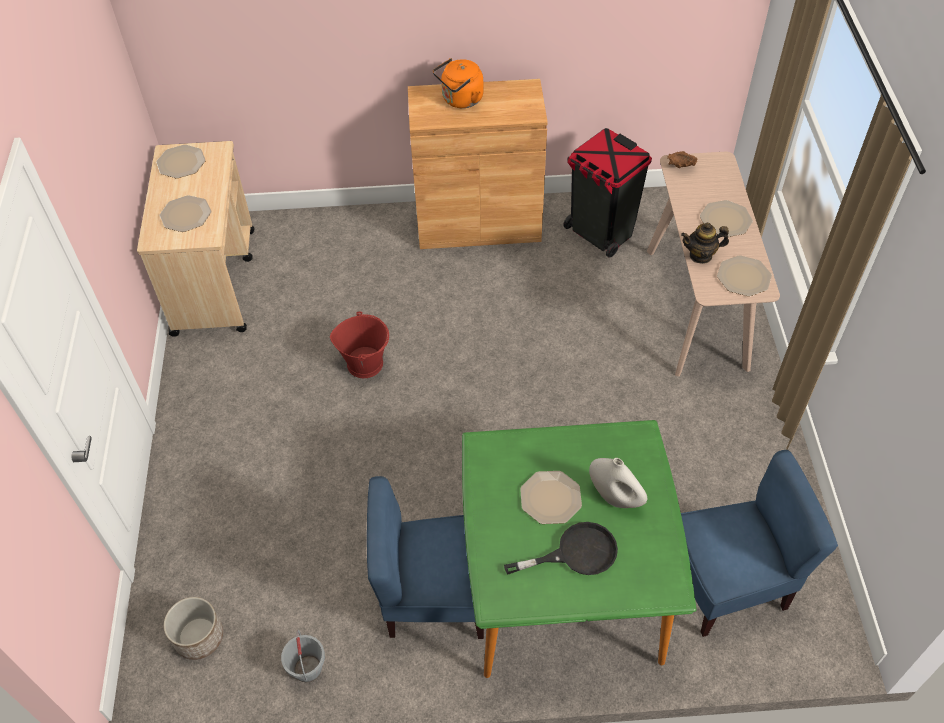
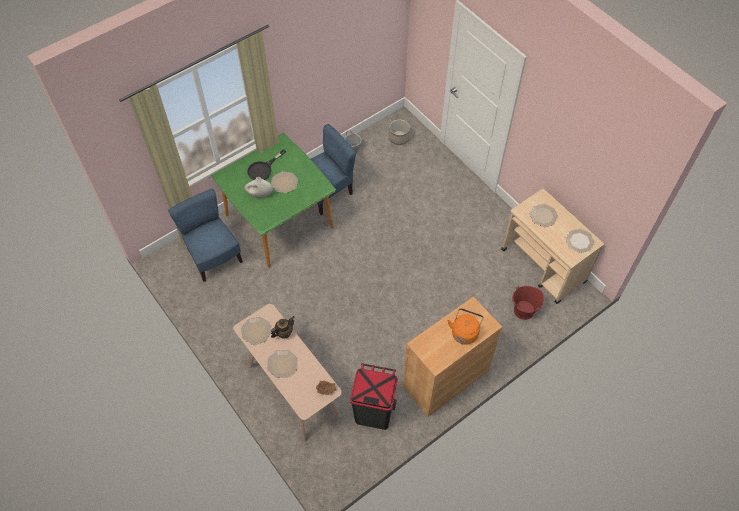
camera: 145 degrees right, 5 degrees up
red bucket [330,311,389,378] -> red bucket moved to [512,286,544,320]
blue chair [681,450,838,637] -> blue chair turned 105 degrees clockwise [168,189,243,282]

